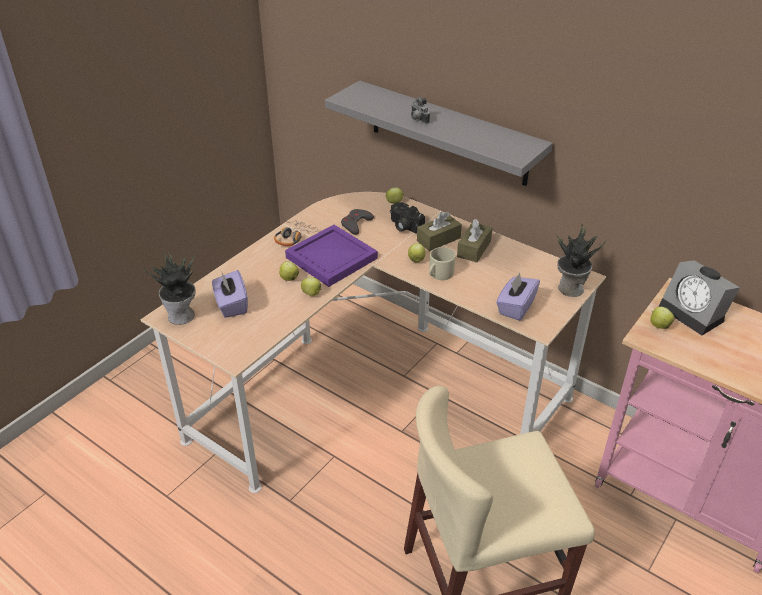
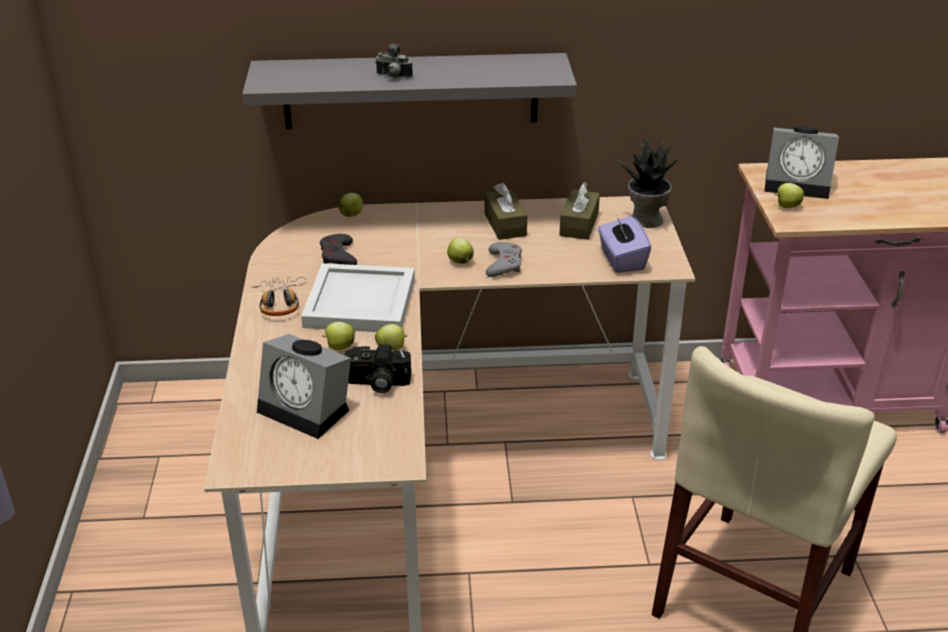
camera: 40 degrees left, 5 degrees down
potted plant [143,250,196,325] -> none
purple tissue box [212,270,248,318] -> alarm clock [257,334,351,439]
purple tray [285,225,378,287] -> white tray [301,263,415,332]
camera [390,202,425,234] -> camera moved to [344,344,411,393]
brown tissue box [417,211,462,251] -> brown tissue box moved to [559,182,600,240]
beige mug [429,247,455,280] -> grey game controller [486,242,522,277]

